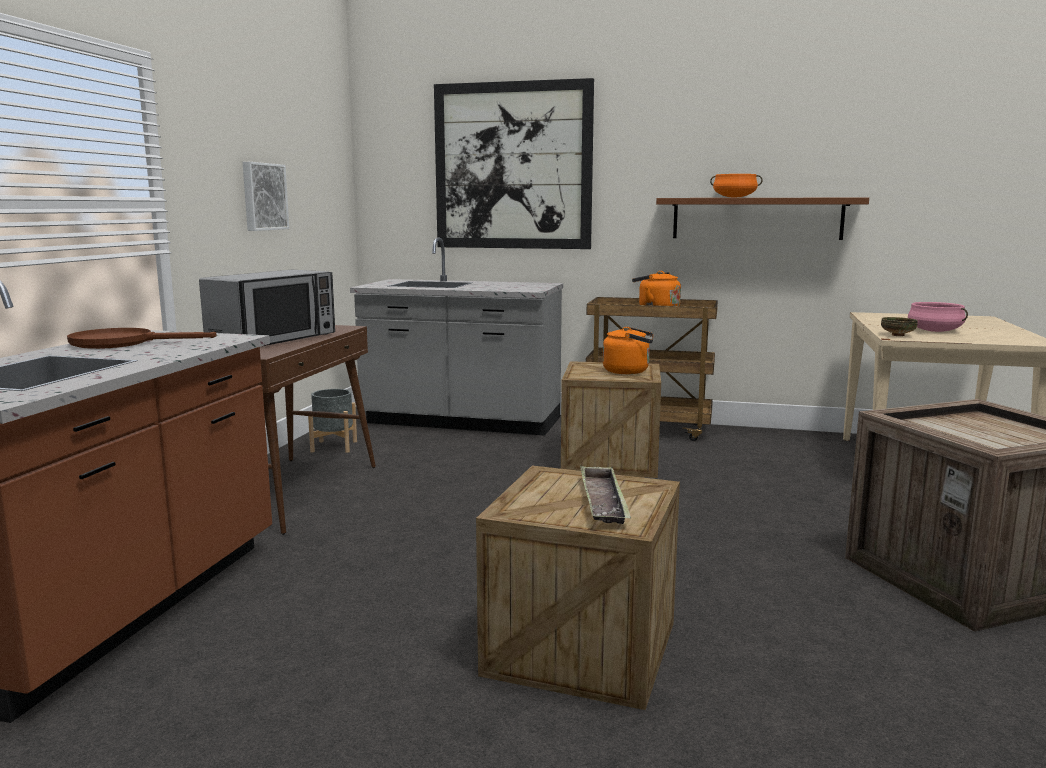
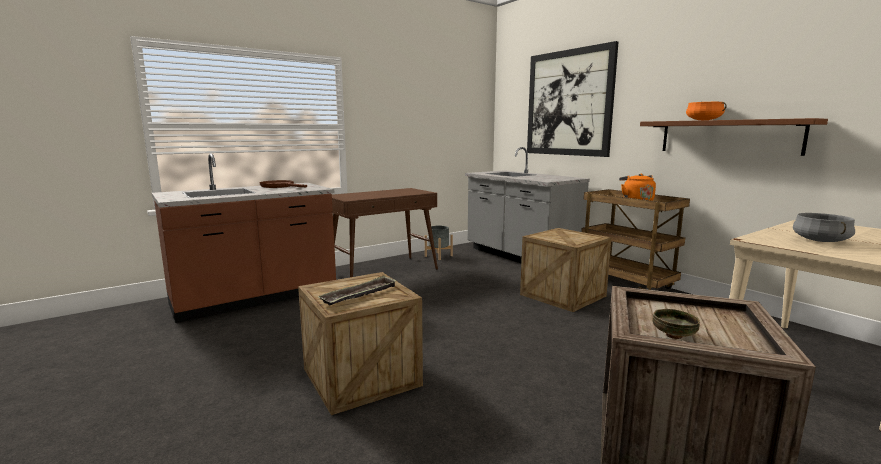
camera: 40 degrees right, 0 degrees up
microwave [199,270,335,346] -> none
picture [243,162,289,231] -> none
orange kettle [603,327,653,374] -> none
bowl [881,317,918,336] -> bowl moved to [653,309,700,339]
pink cooking pot [908,302,968,332] -> grey cooking pot [793,213,855,242]

